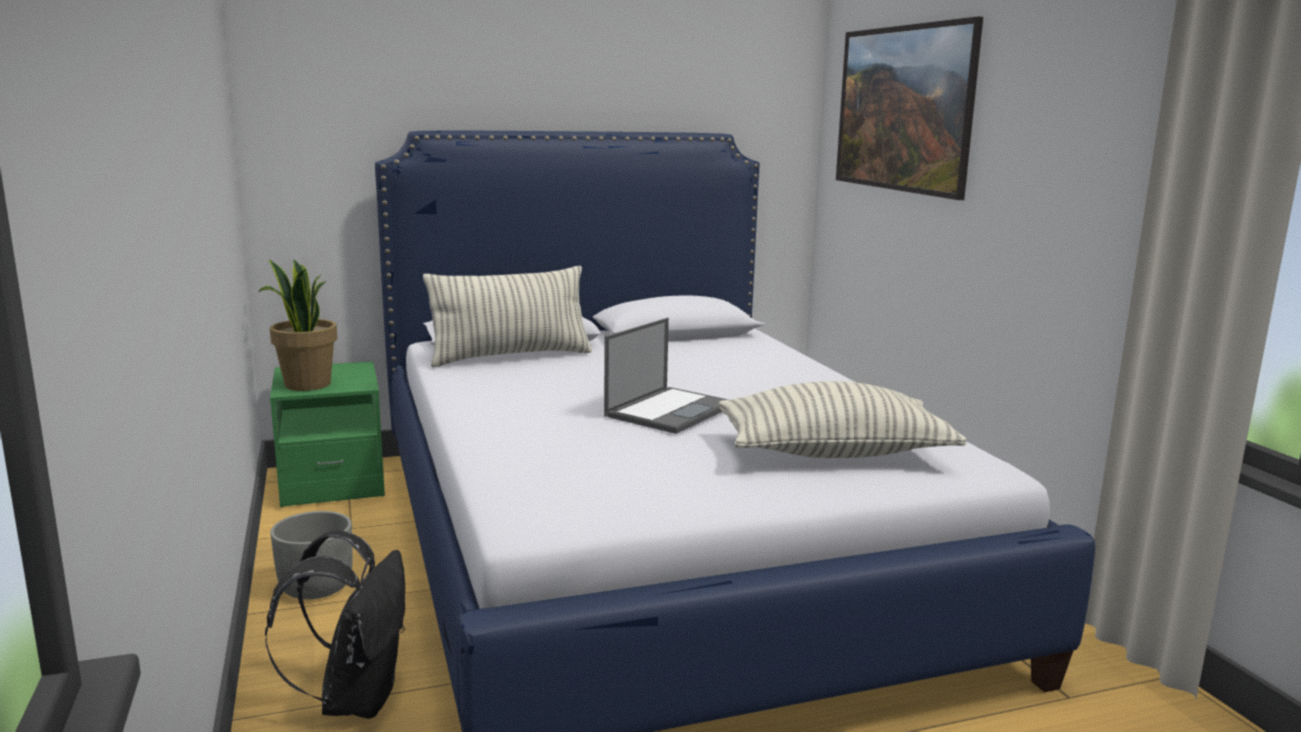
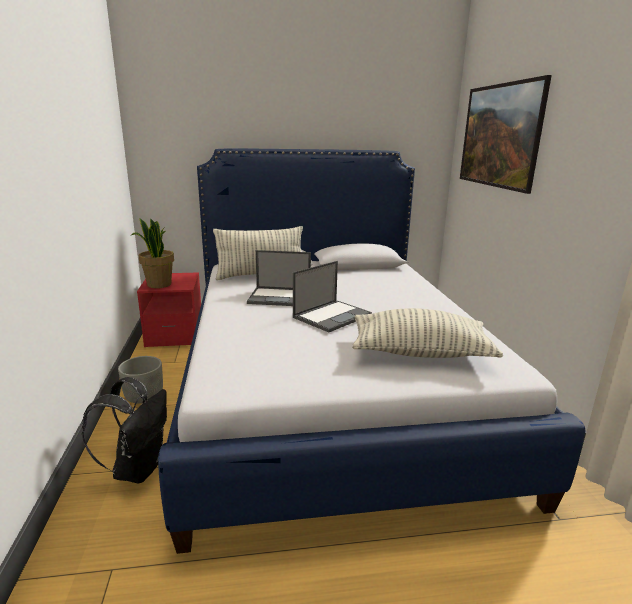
camera: 10 degrees right, 5 degrees up
green nightstand [270,361,385,507] -> red nightstand [137,272,201,347]
none -> laptop [247,250,311,306]

